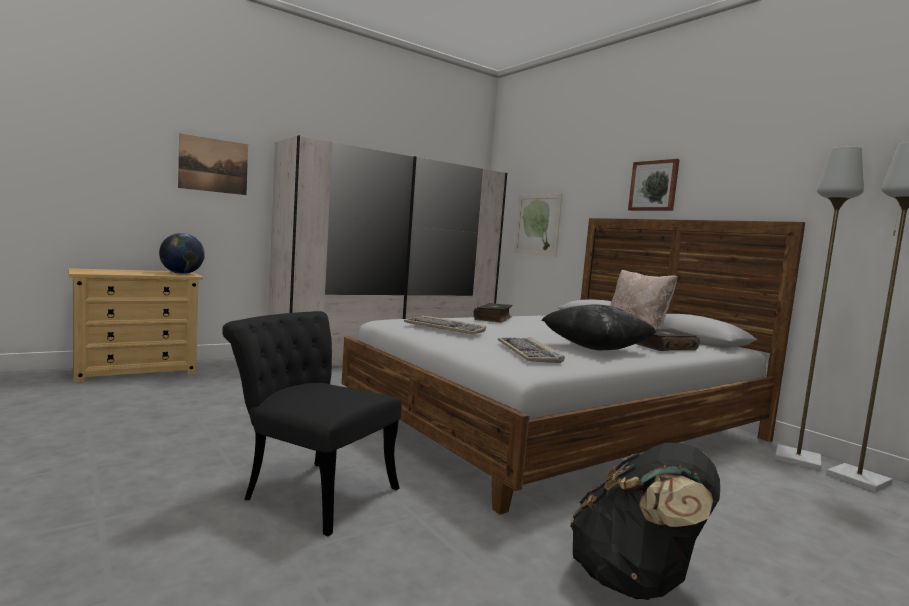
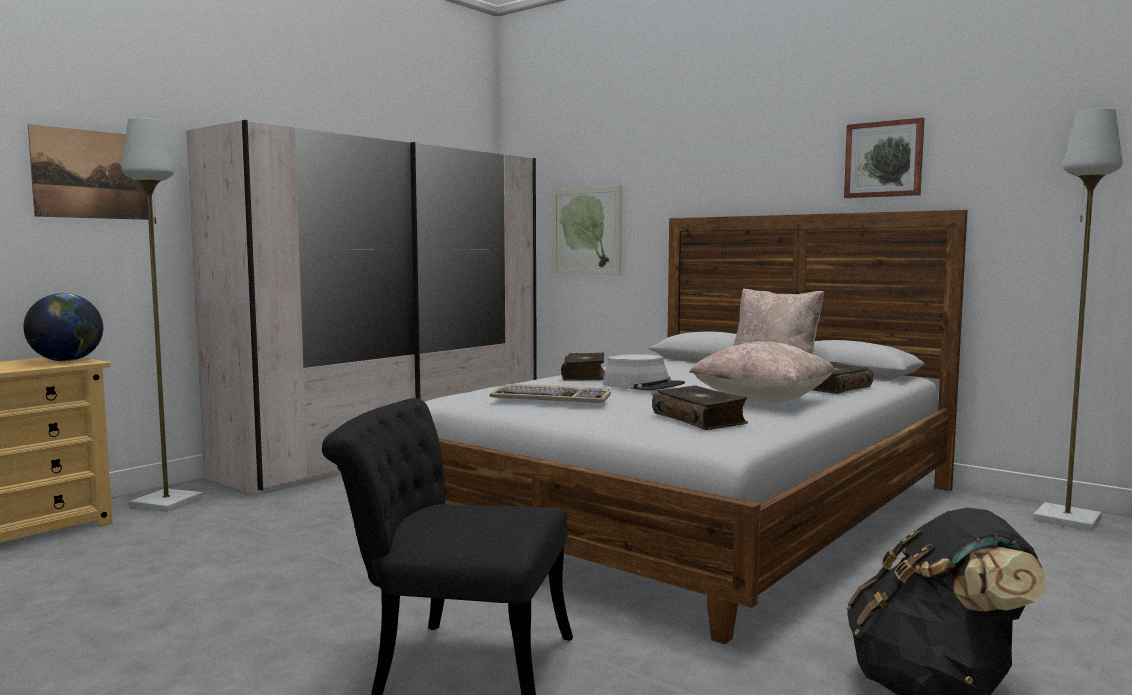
camera: 15 degrees left, 0 degrees up
keyboard [498,337,565,363] -> book [652,386,748,430]
black pillow [541,305,656,350] -> beige pillow [689,341,835,404]
picture [628,159,680,211] -> picture moved to [844,118,925,198]
grey floor lamp [775,147,864,471] -> grey floor lamp moved to [121,118,203,512]
none -> grey hat [603,354,685,390]

